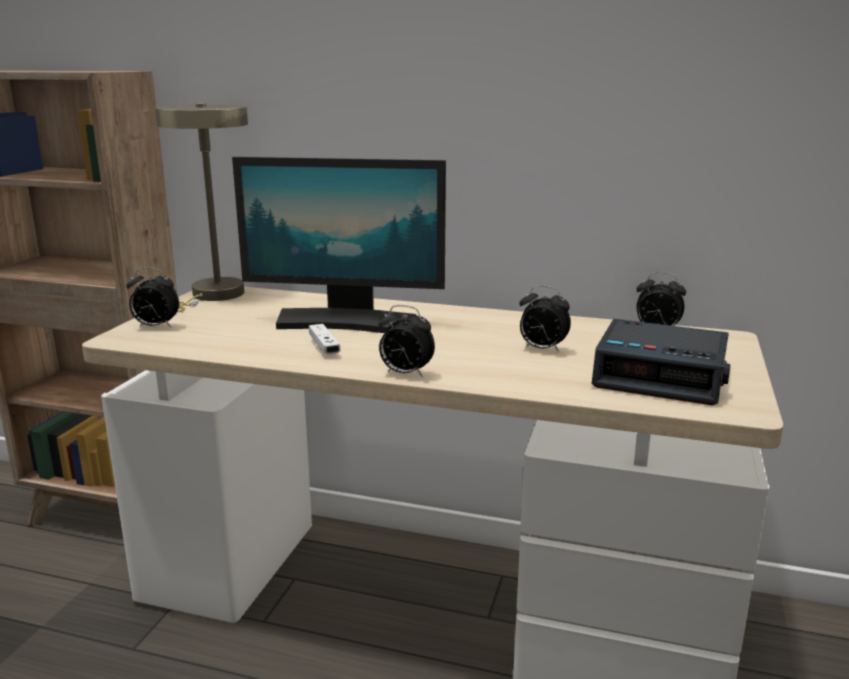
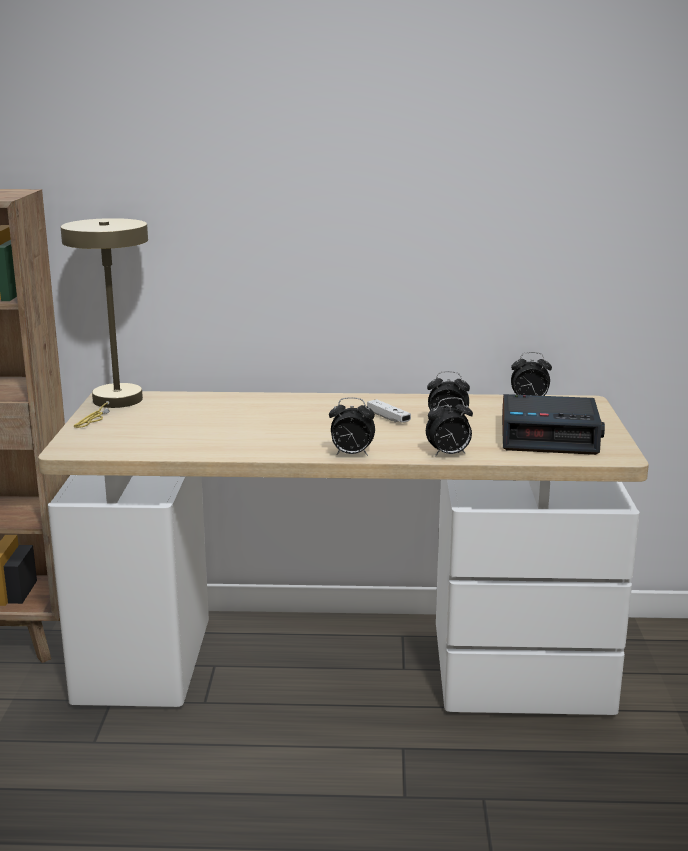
camera: 15 degrees left, 0 degrees up
alarm clock [126,268,179,327] -> alarm clock moved to [426,397,473,457]
monitor [232,157,446,333] -> none
white game controller [309,324,341,354] -> white game controller moved to [367,399,411,423]

